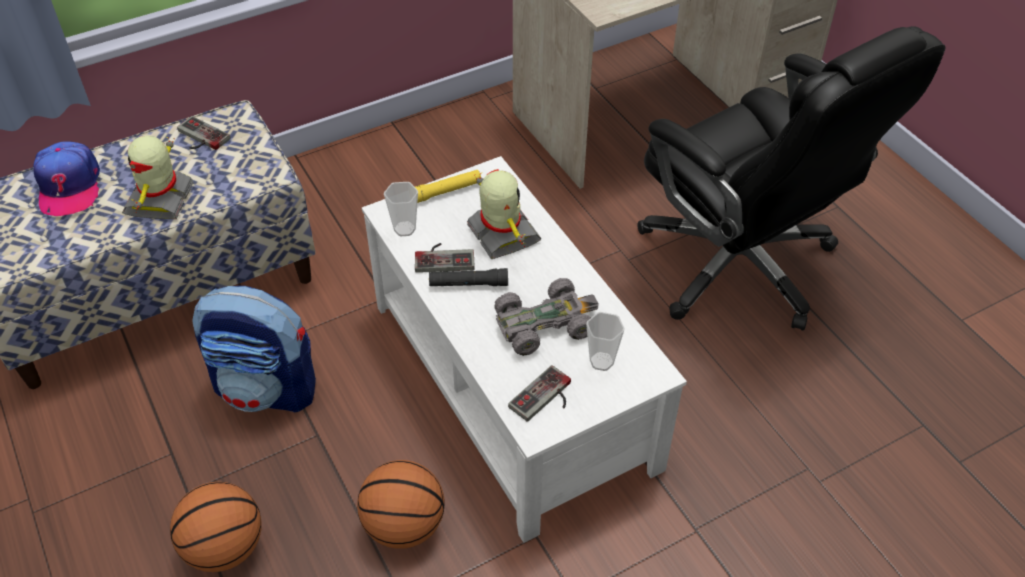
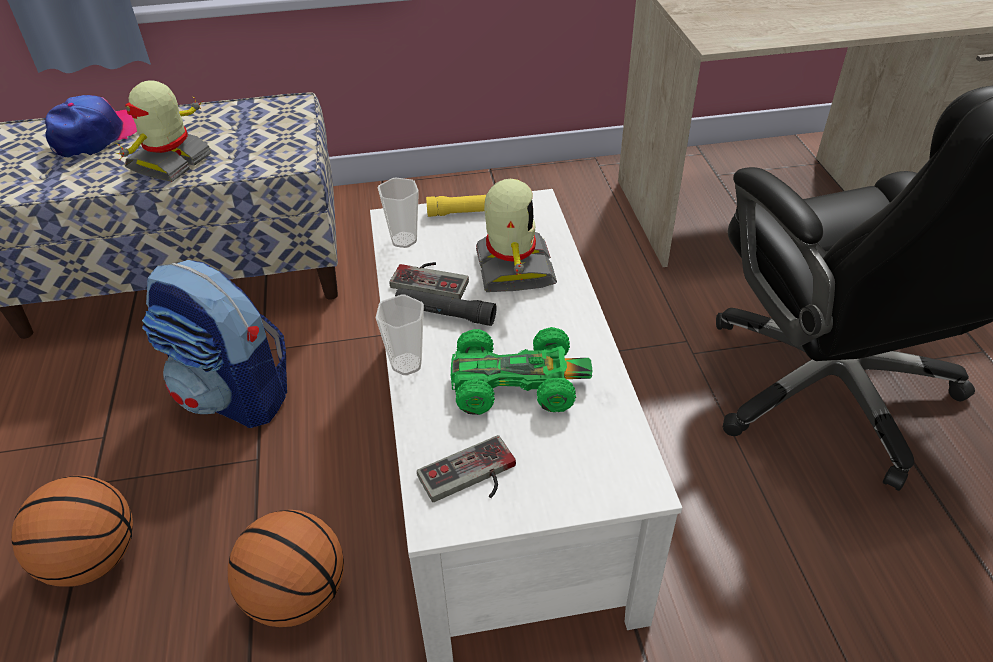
camera: 20 degrees right, 5 degrees down
cap [33,141,100,216] -> cap turned 150 degrees counterclockwise [45,95,137,157]
game controller [177,116,231,150] -> none
grey toy car [495,278,599,356] -> green toy car [451,327,593,415]
cup [586,312,625,371] -> cup moved to [376,295,424,375]

